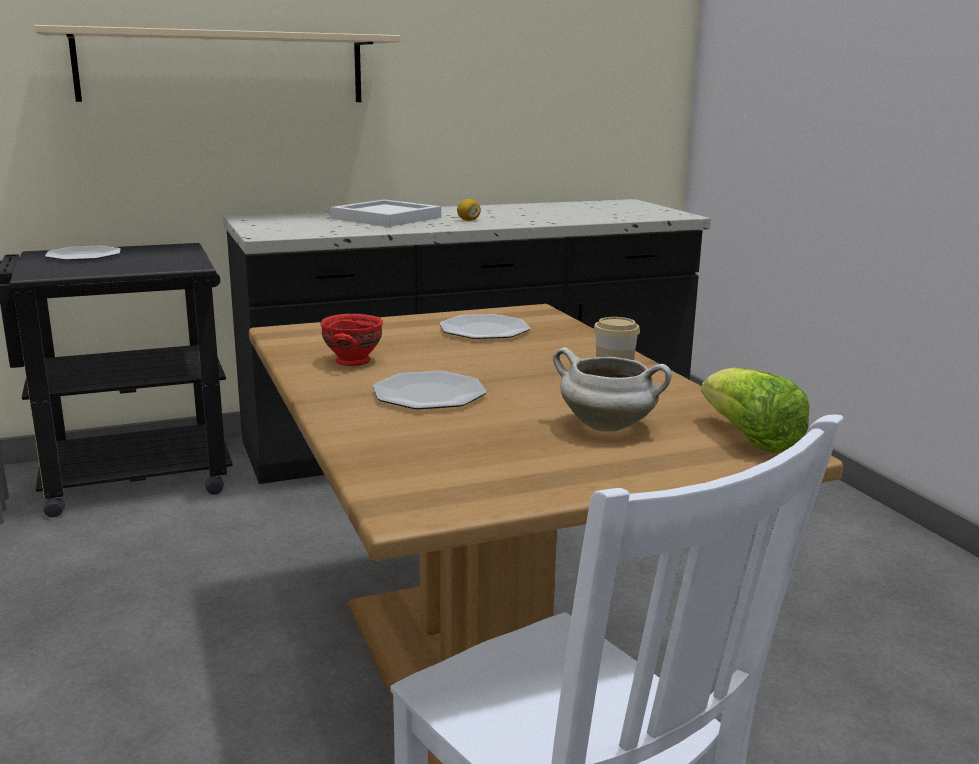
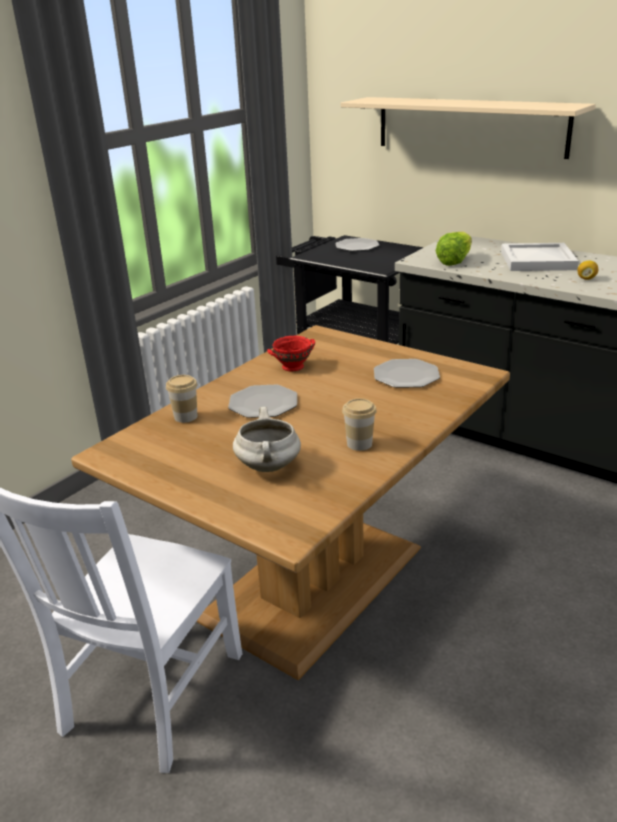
camera: 60 degrees right, 10 degrees up
lettuce [701,368,810,453] -> lettuce moved to [436,232,472,266]
none -> cup [166,375,198,423]

